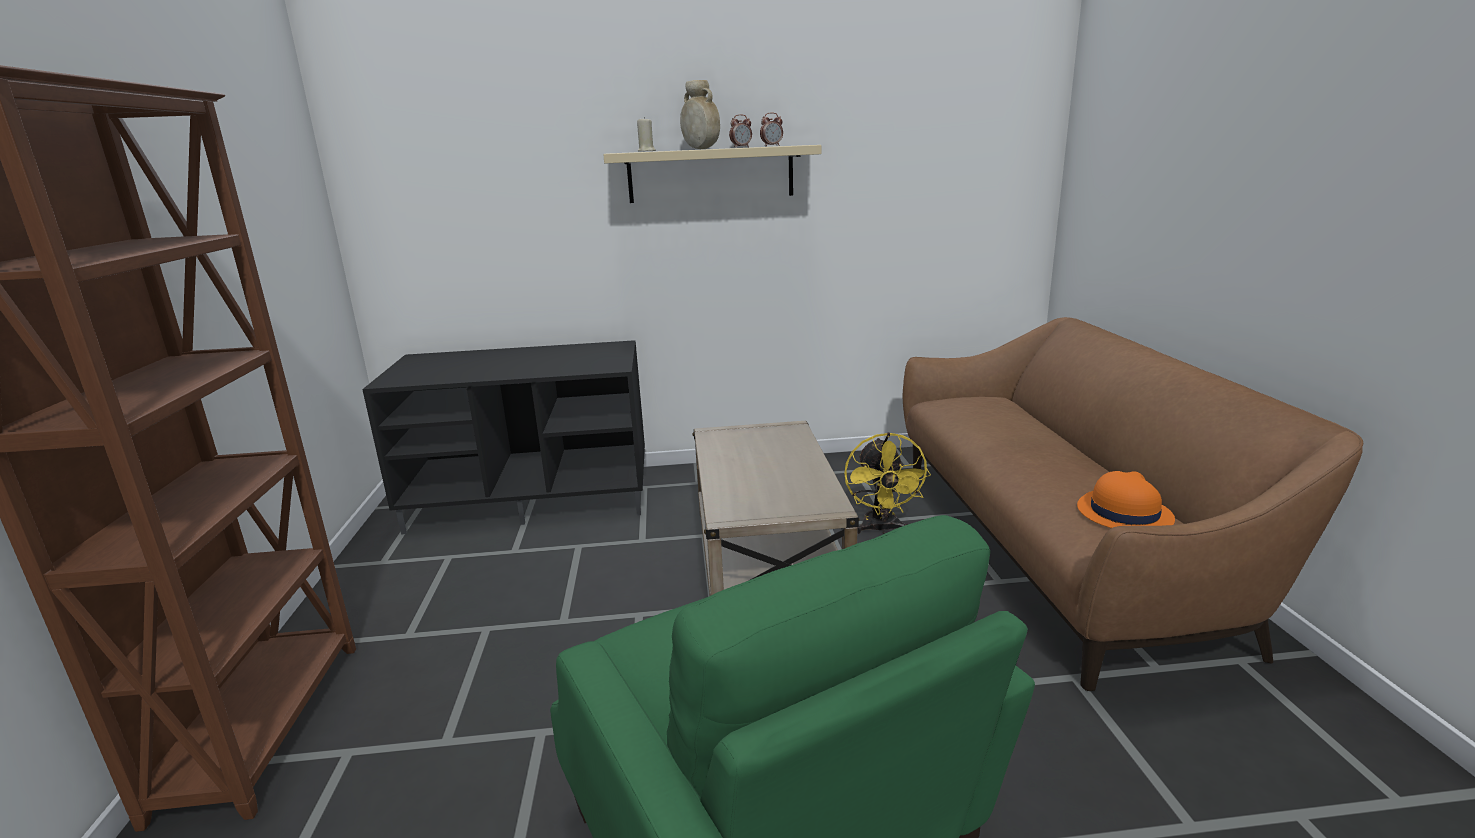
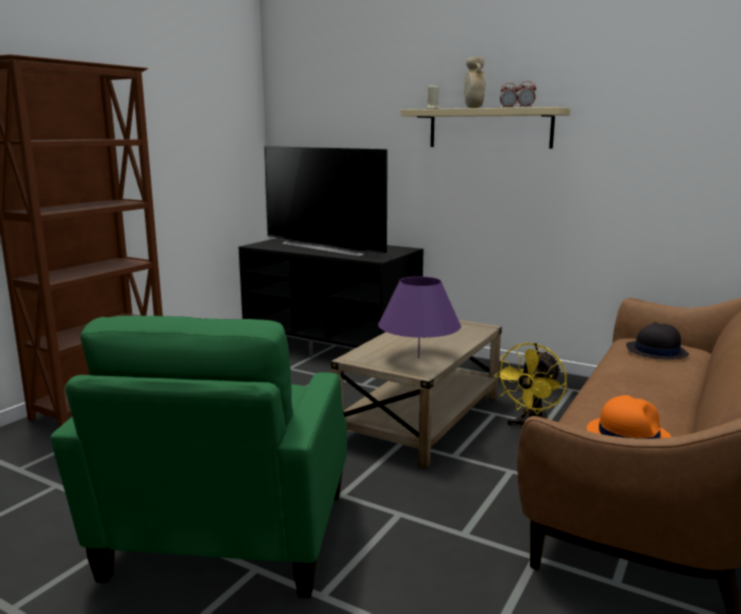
camera: 35 degrees right, 5 degrees down
none -> television [264,146,388,256]
none -> purple table lamp [378,276,461,358]
none -> black hat [626,322,689,360]

